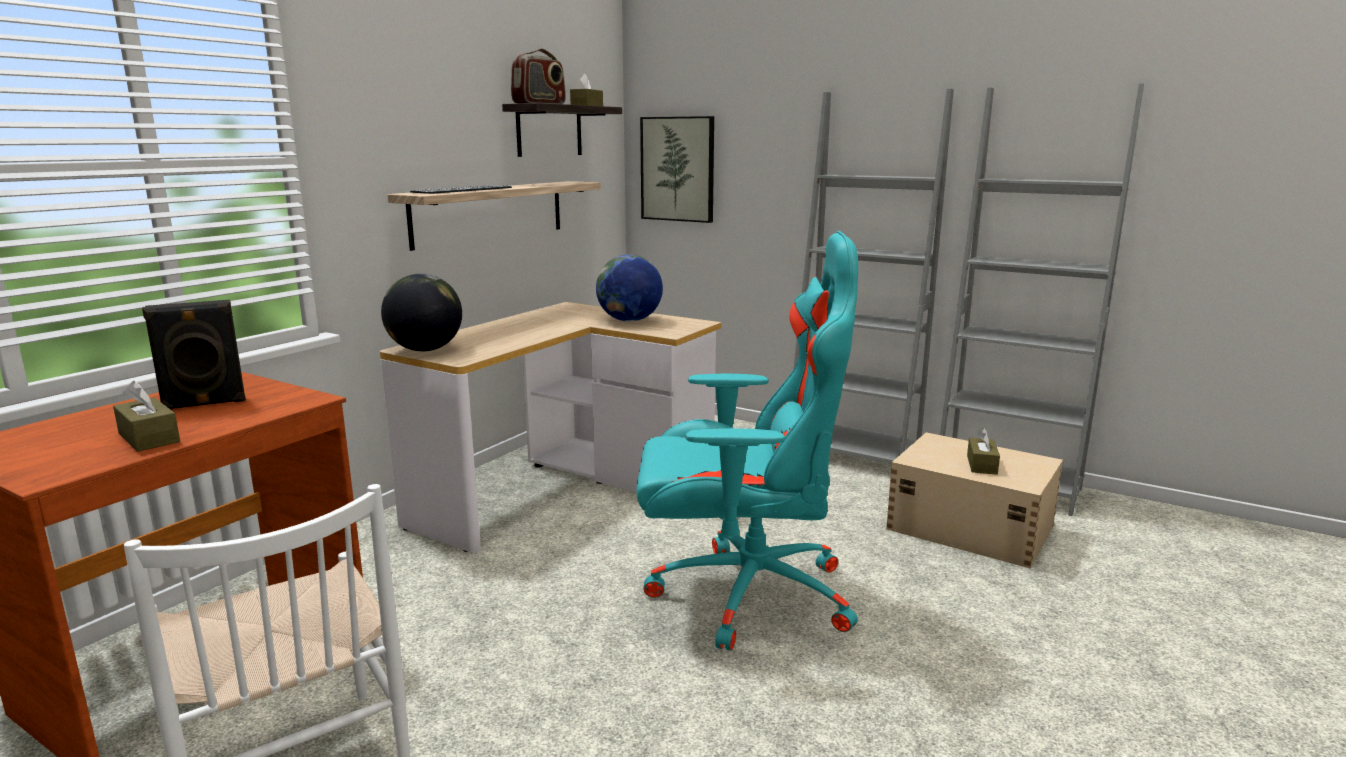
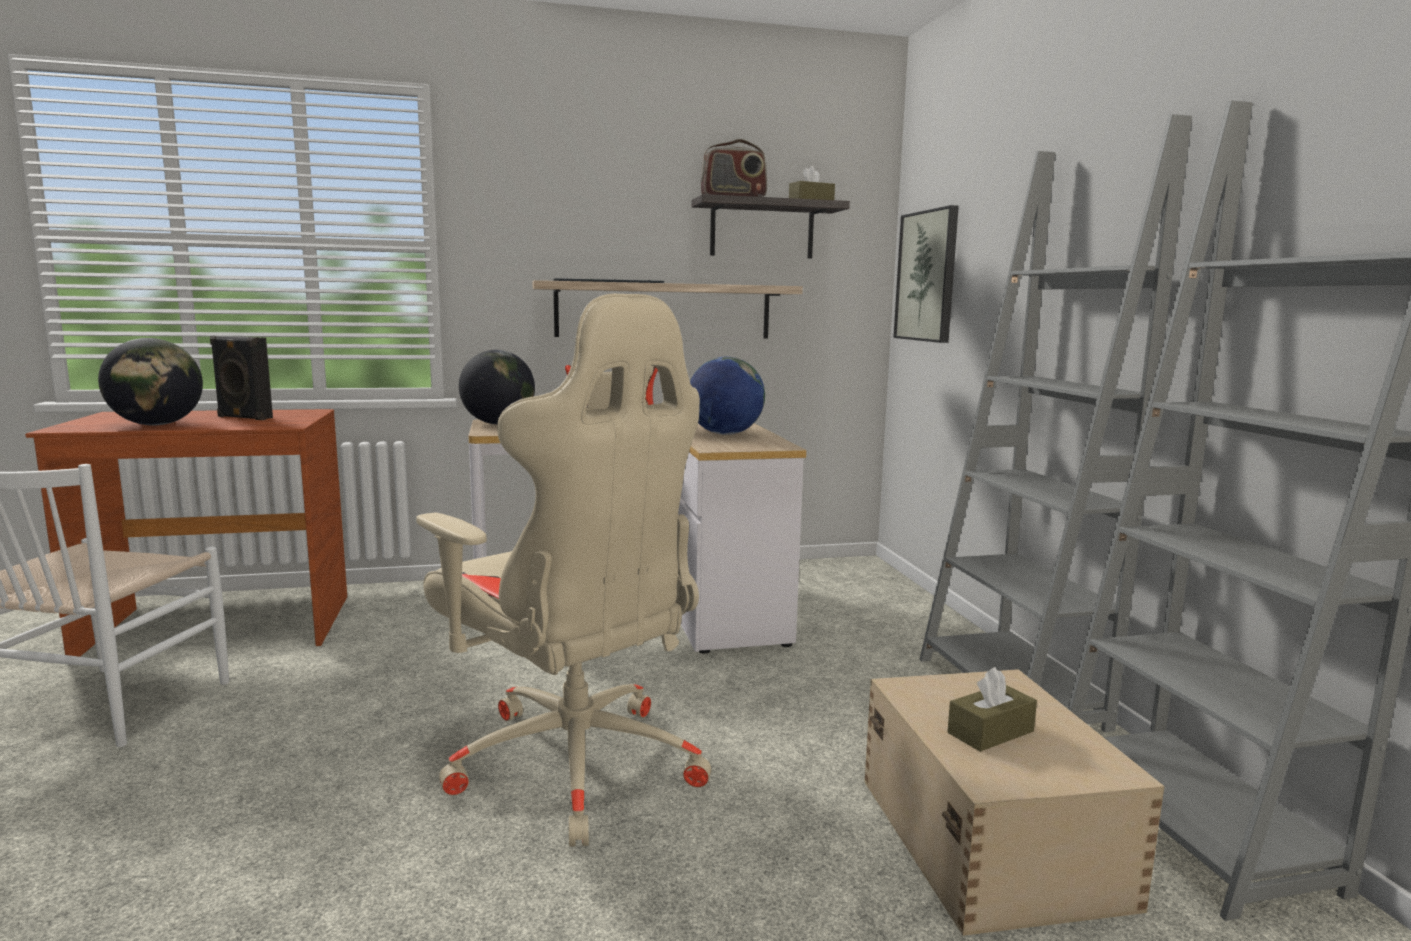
camera: 45 degrees right, 5 degrees down
brown tissue box [113,381,180,452] -> globe [98,338,203,425]
turquoise office chair [636,231,858,651] -> beige office chair [416,294,711,847]

